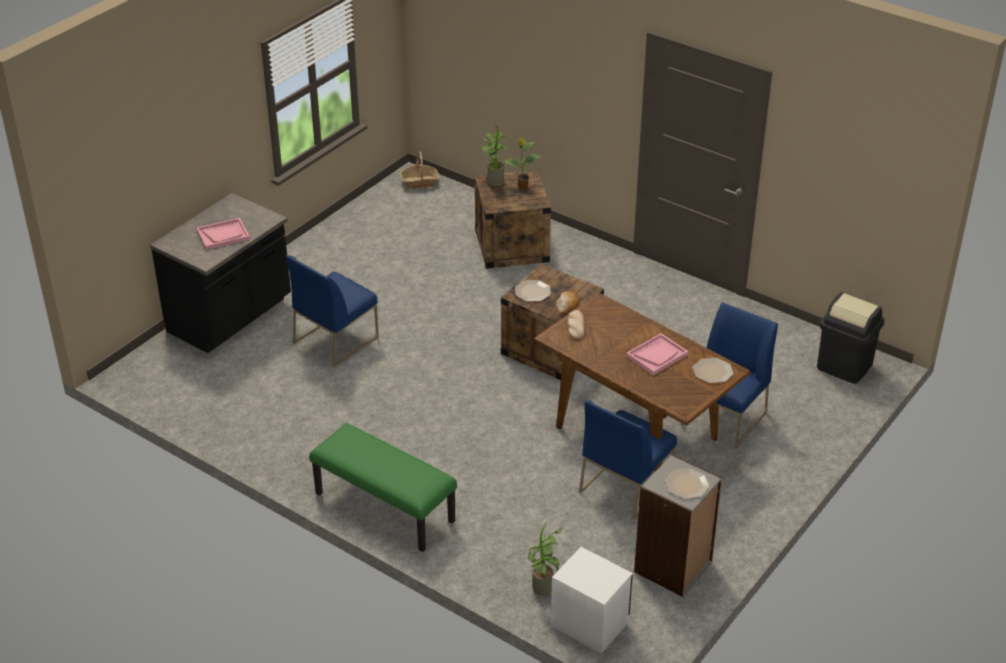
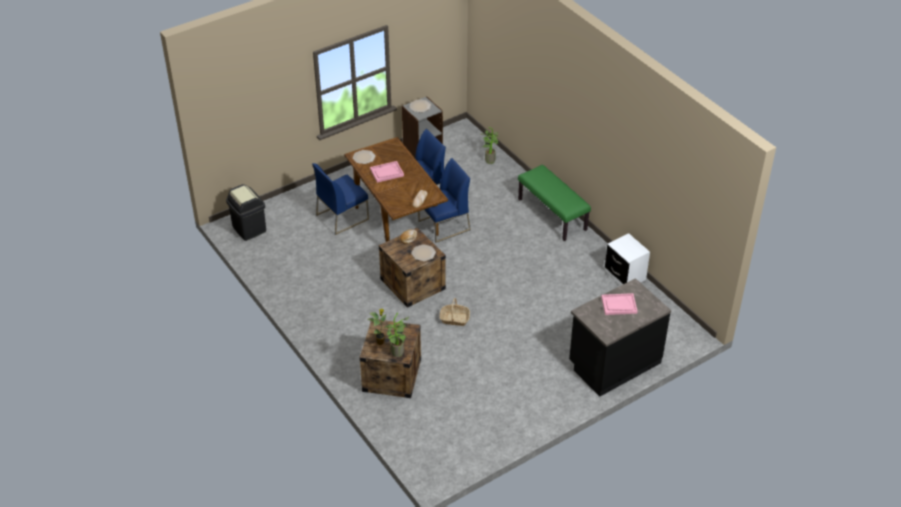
camera: 160 degrees left, 5 degrees up
blue chair [286,255,379,367] -> blue chair moved to [418,158,471,243]
basket [400,151,439,189] -> basket moved to [440,298,470,326]
white nightstand [551,547,633,654] -> white nightstand moved to [605,233,650,285]

